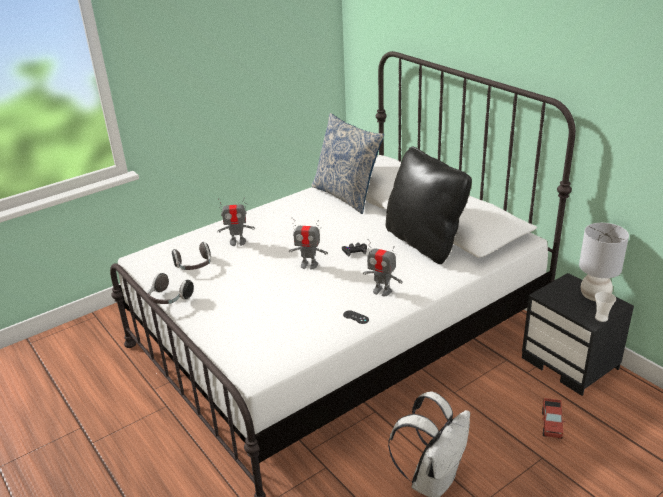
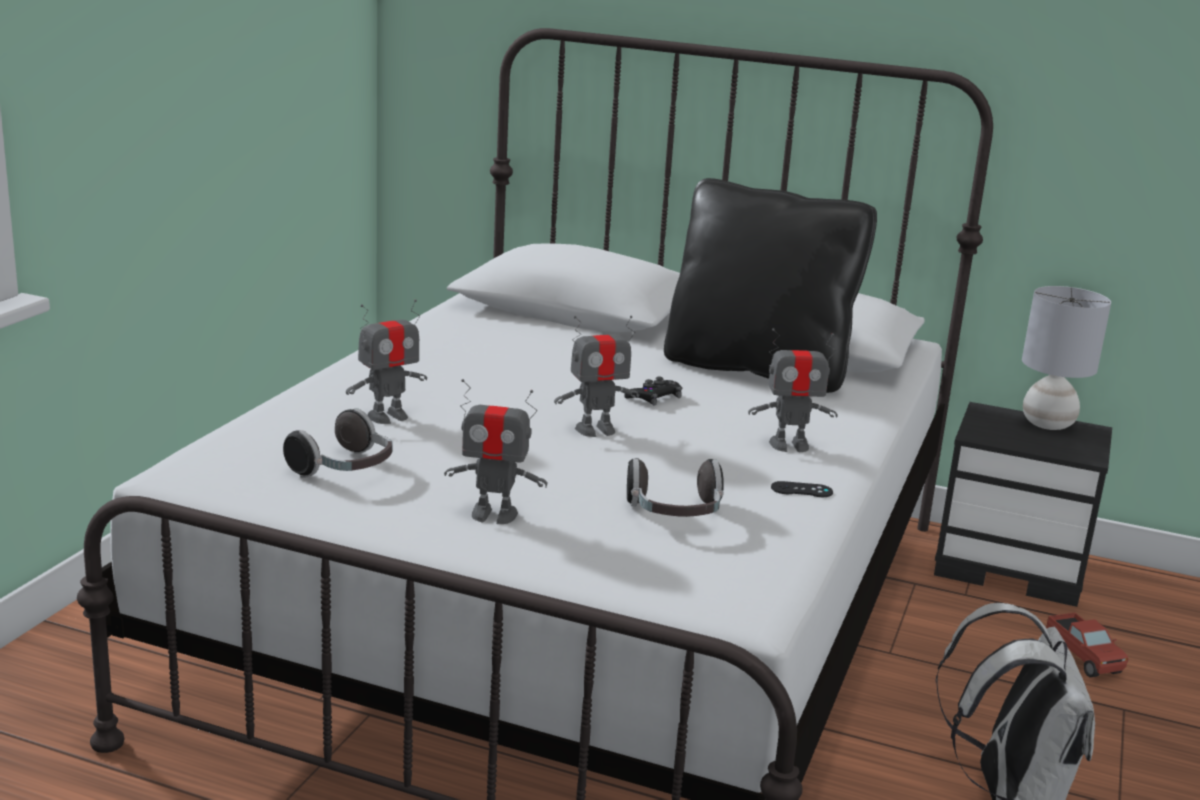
camera: 35 degrees left, 10 degrees down
headphones [147,273,194,304] -> headphones moved to [627,458,724,517]
pillow [311,113,384,214] -> none
cup [595,292,616,322] -> none
none -> toy robot [444,379,547,524]

